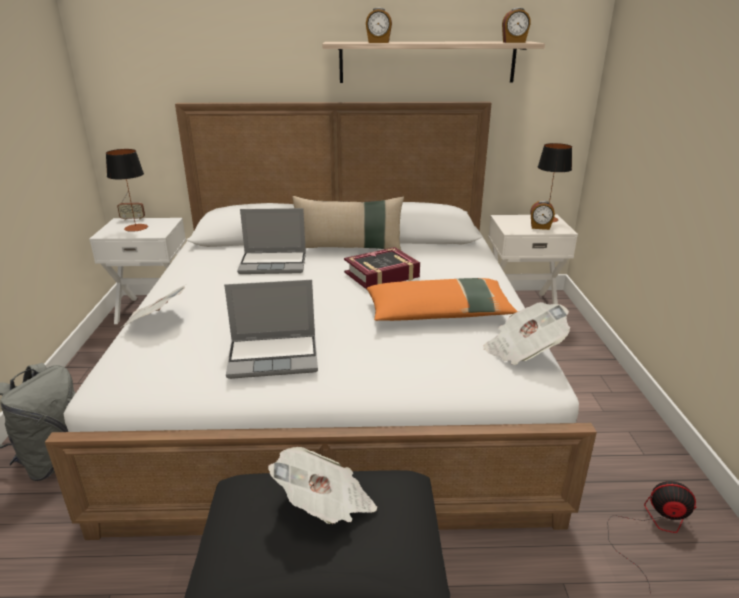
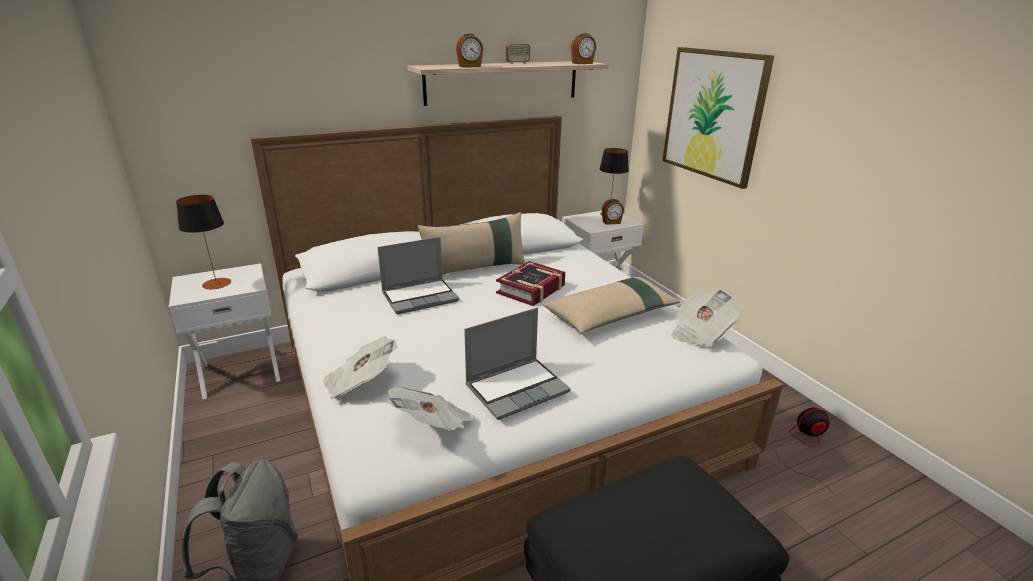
camera: 25 degrees left, 0 degrees up
radio [117,191,145,221] -> radio moved to [506,31,530,64]
newspaper [268,447,377,524] -> newspaper moved to [386,386,476,431]
orange pillow [367,278,518,321] -> beige pillow [544,277,680,333]
none -> picture [662,47,774,189]

